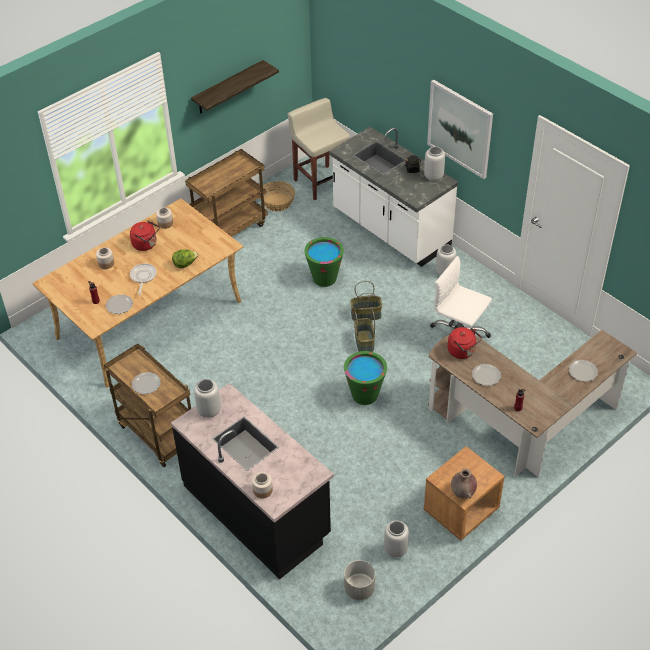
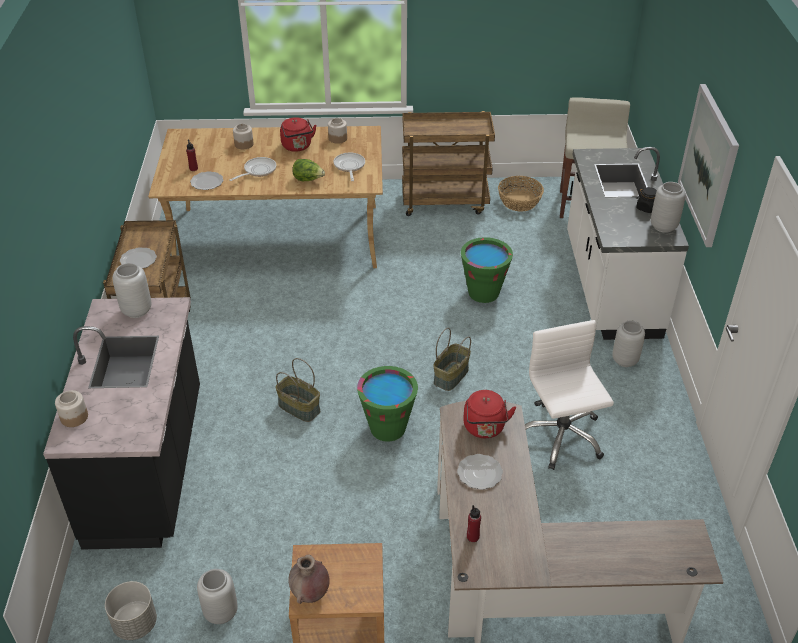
camera: 40 degrees right, 5 degrees down
shelf [191,60,279,114] -> none
basket [350,281,382,320] -> basket moved to [275,358,320,422]
plate [569,360,598,382] -> none
none -> frying pan [333,153,365,181]

